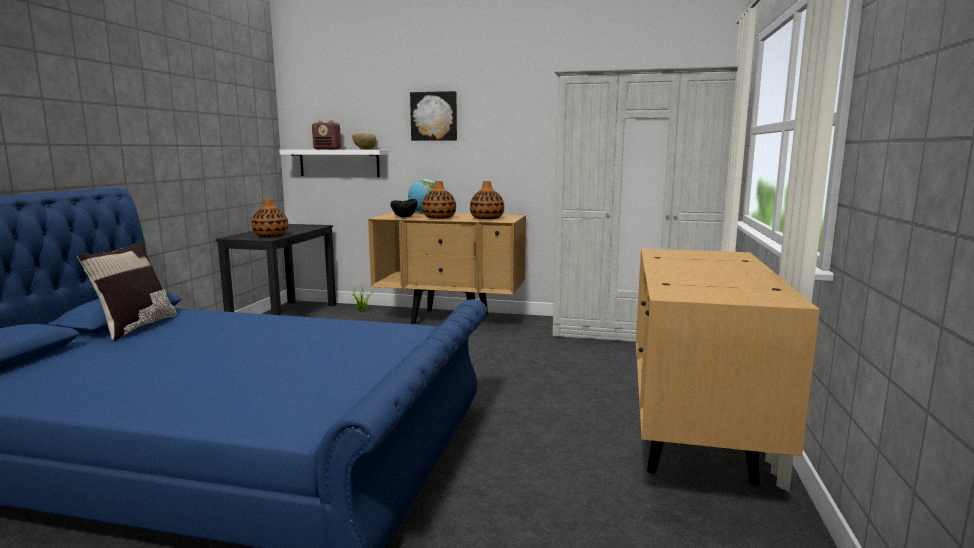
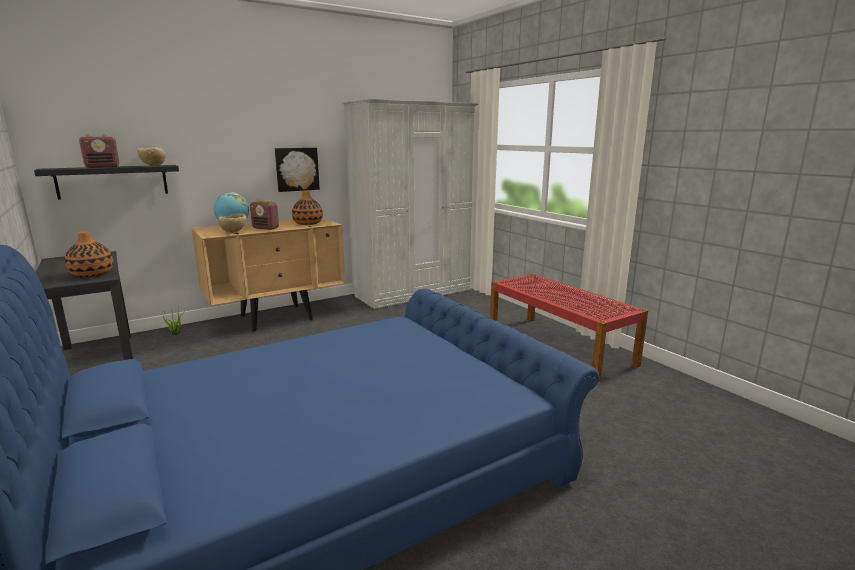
camera: 45 degrees left, 5 degrees up
pillow [77,241,177,341] -> none
white shelf [279,150,388,177] -> black shelf [34,165,179,200]
black bowl [390,199,417,218] -> beige bowl [218,213,247,233]
picture [410,91,457,141] -> picture moved to [275,148,320,192]
vase [422,181,456,219] -> radio [250,200,279,230]
beige dresser [636,249,820,486] -> red bench [490,273,648,383]

